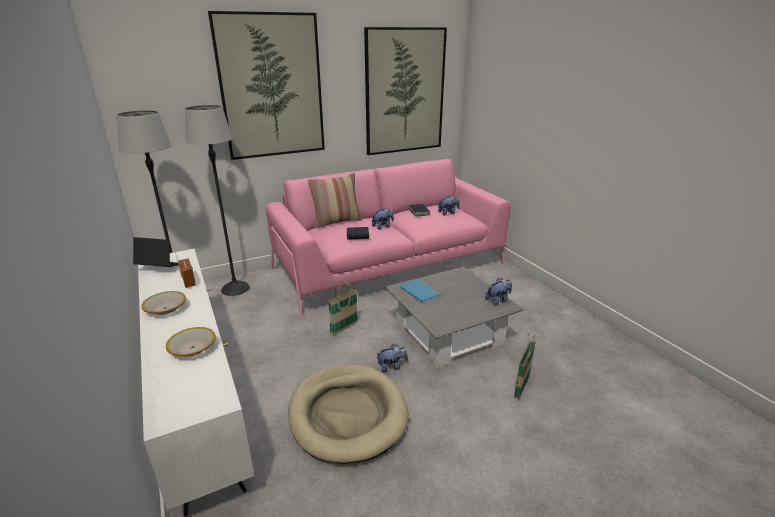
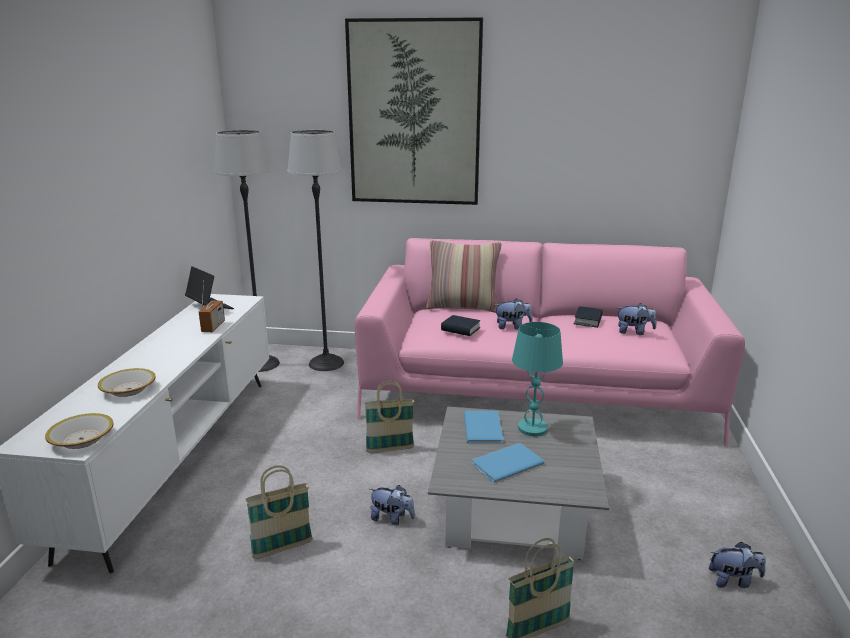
camera: 35 degrees right, 5 degrees down
bowl [142,291,186,315] -> bowl moved to [45,413,114,449]
beige dog bed [288,365,409,464] -> basket [246,465,313,559]
picture [364,27,447,155] -> none
plush toy [485,278,512,306] -> plush toy moved to [709,542,766,588]
none -> blue book [472,443,544,483]
none -> turquoise table lamp [512,322,563,436]

